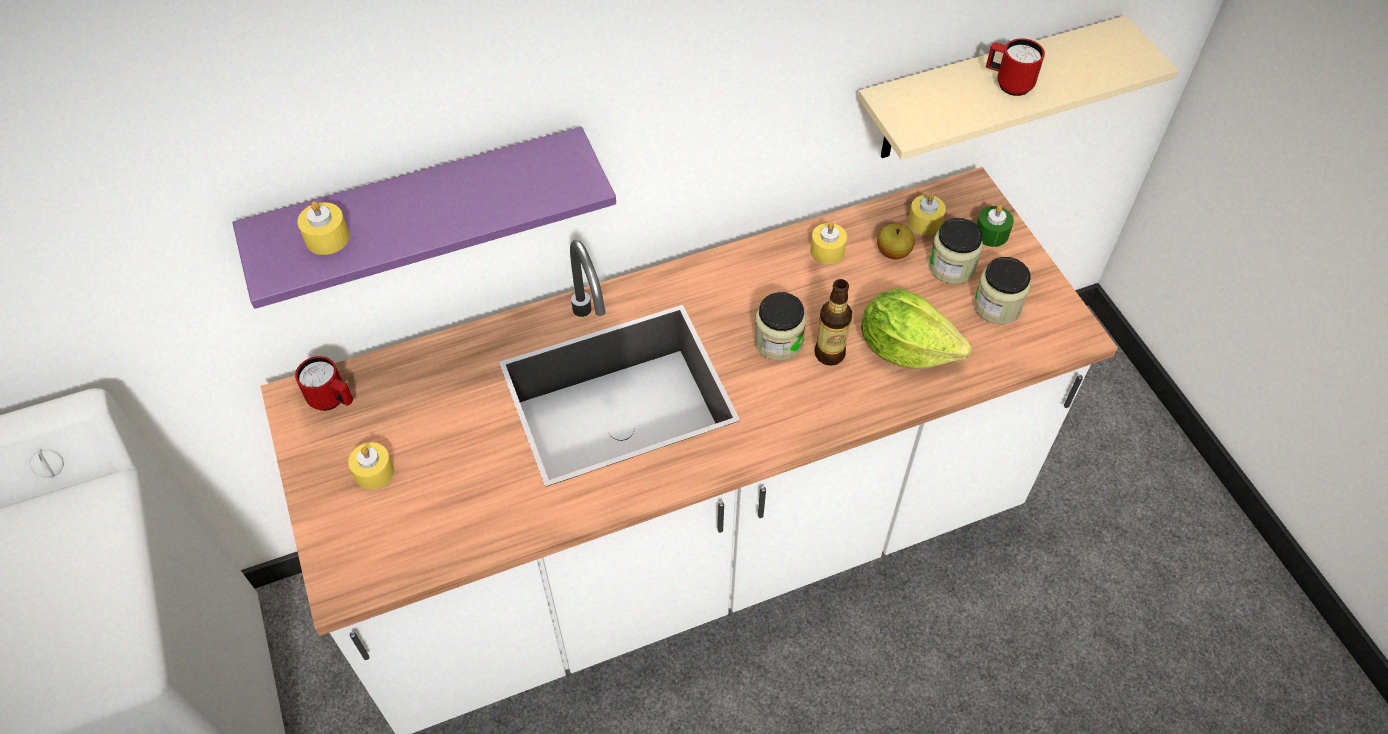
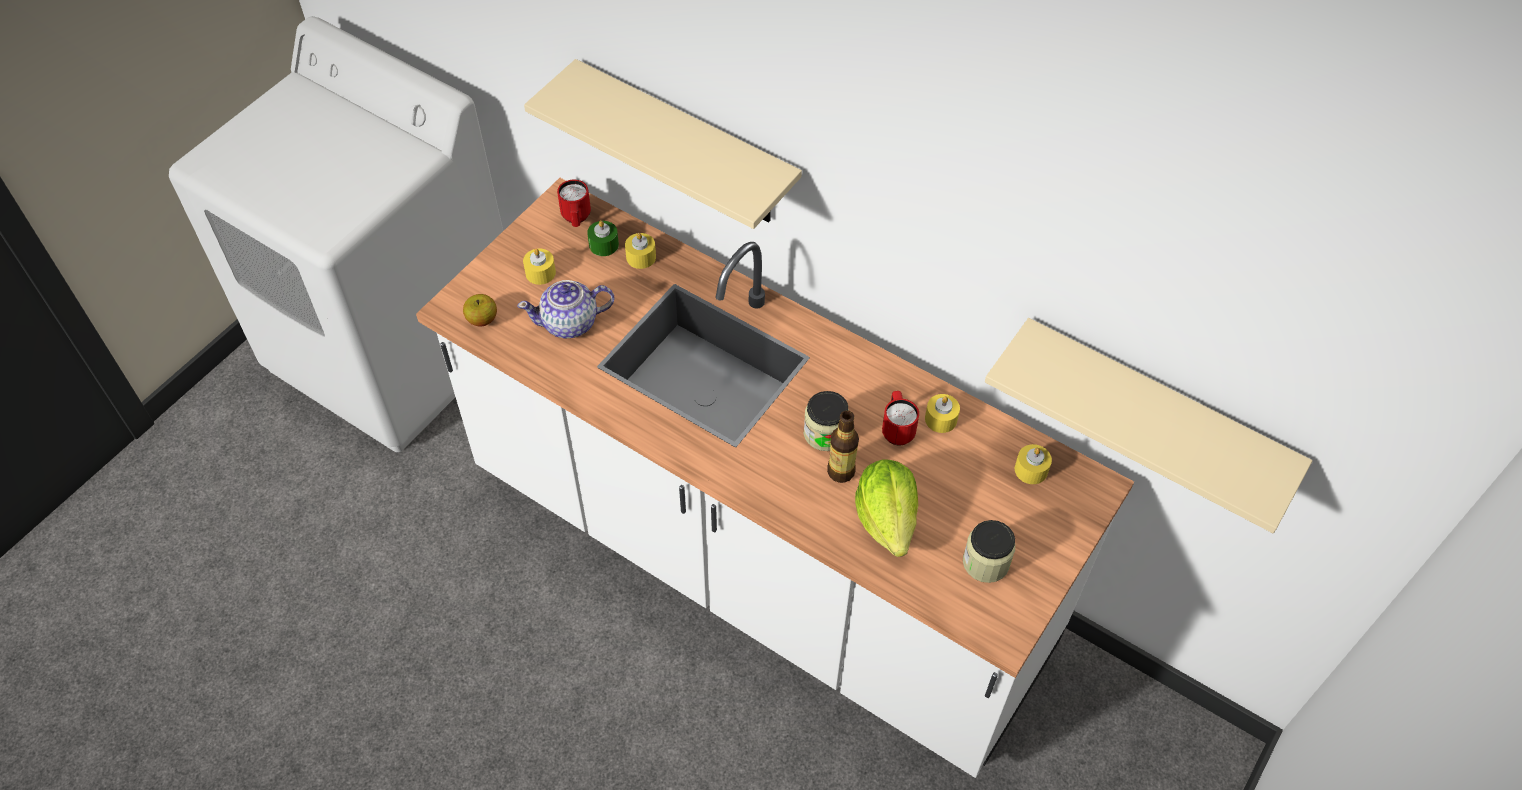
camera: 55 degrees right, 0 degrees up
purple shelf [232,127,616,309] -> beige shelf [524,59,802,229]
yellow candle [297,201,350,255] -> yellow candle moved to [625,233,656,269]
apple [877,223,915,259] -> apple moved to [463,294,497,327]
jar [929,218,983,284] -> none
green candle [976,205,1014,247] -> green candle moved to [587,220,619,256]
red mug [986,38,1045,96] -> red mug moved to [882,391,919,446]
none -> teapot [517,280,615,338]

